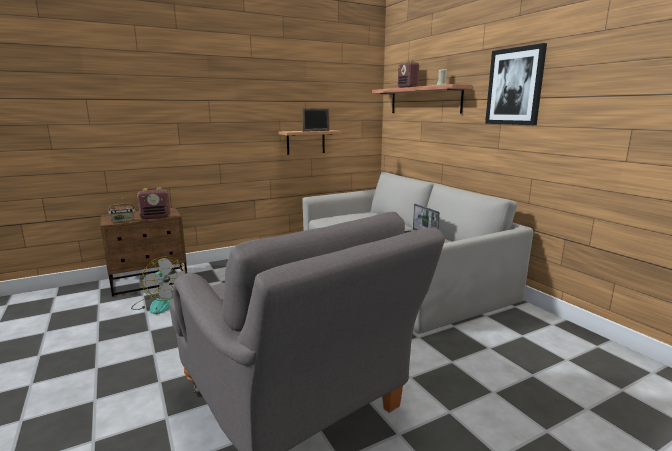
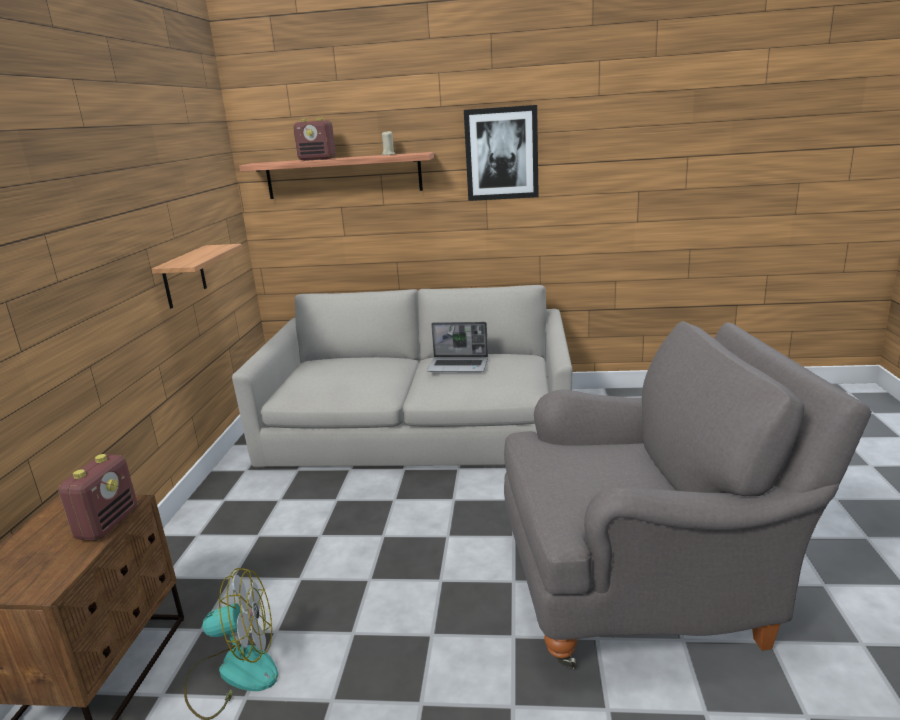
camera: 55 degrees left, 5 degrees up
radio [108,198,135,222] -> none
picture frame [302,108,329,132] -> none

